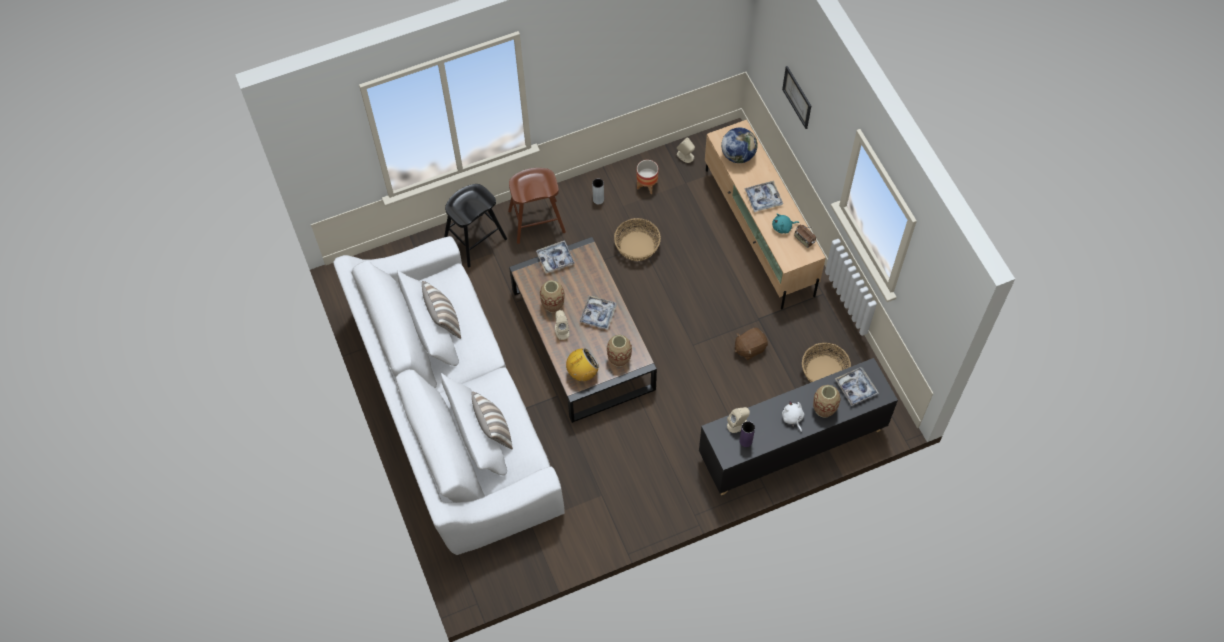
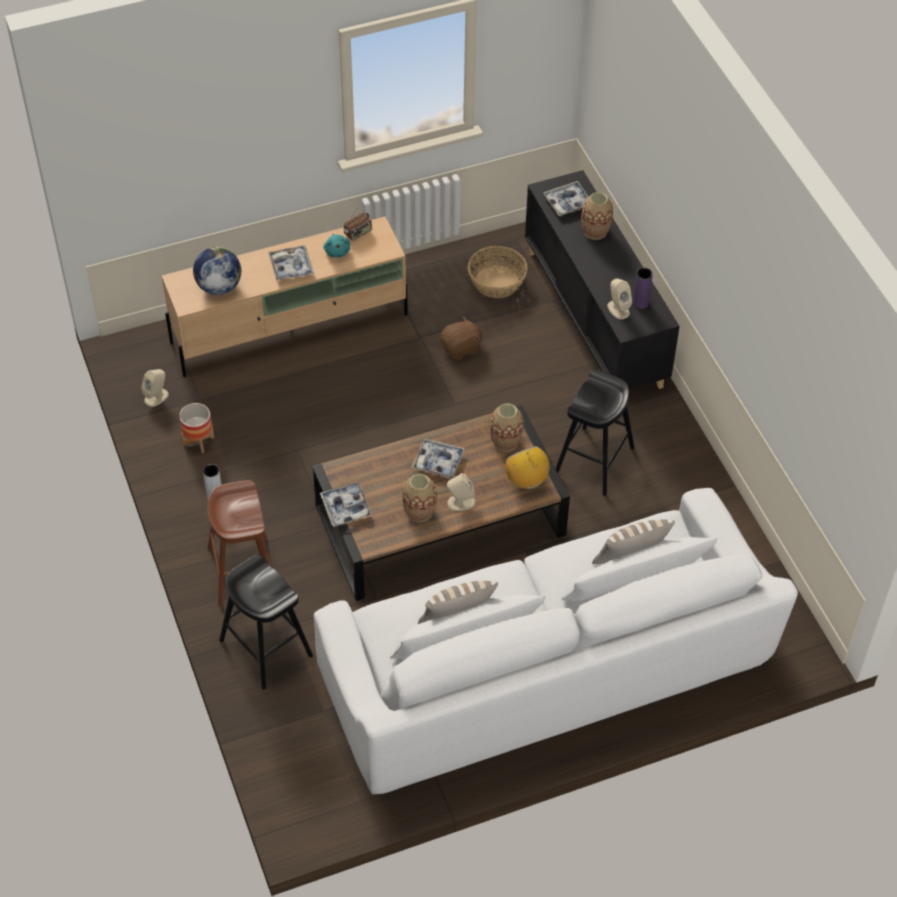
camera: 90 degrees left, 10 degrees down
basket [614,218,661,261] -> none
brown plush toy [735,328,768,360] -> brown plush toy turned 90 degrees counterclockwise [440,316,483,360]
picture [782,66,811,129] -> none
white plush toy [782,401,804,432] -> none
none -> black stool [556,370,634,496]

